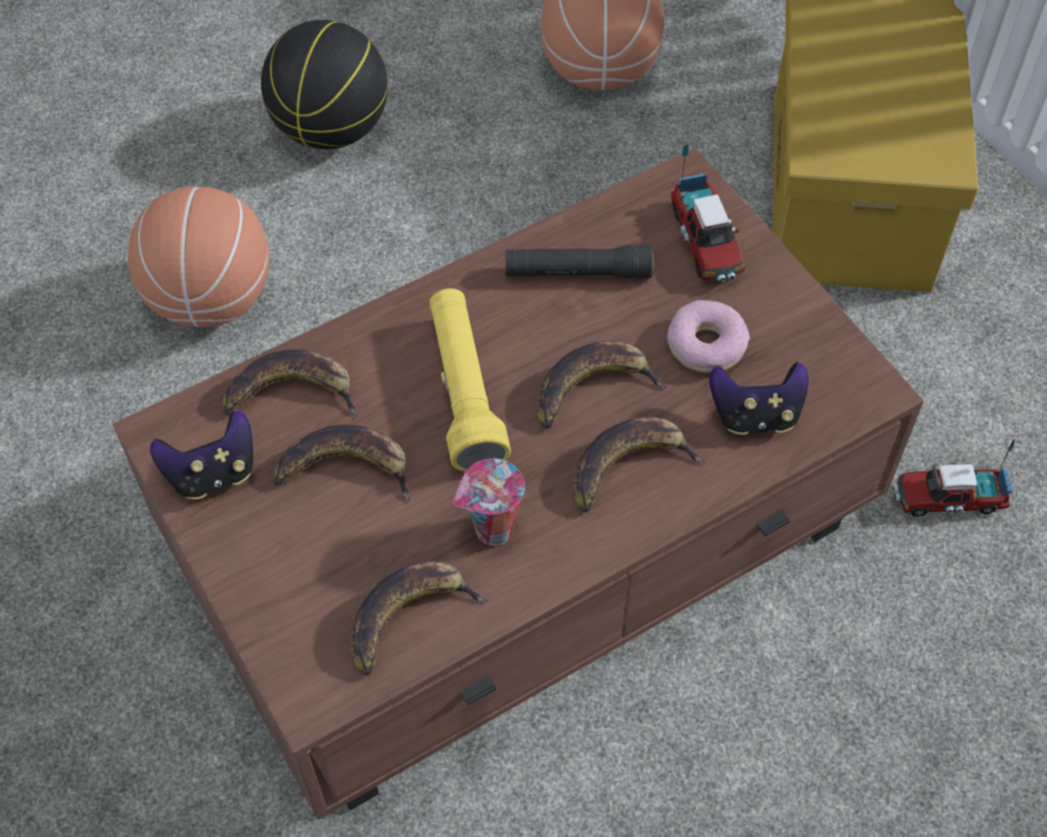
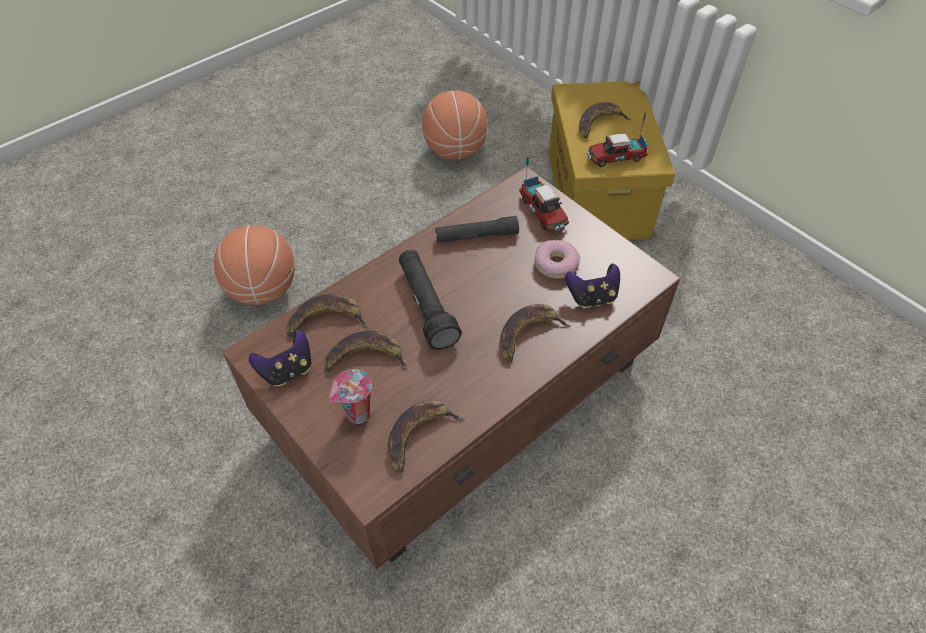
camera: 10 degrees left, 5 degrees down
basketball [261,20,388,149] -> none
yellow flashlight [430,288,511,472] -> black flashlight [399,250,462,349]
cup [453,459,525,546] -> cup moved to [329,369,372,424]
banana [536,341,667,429] -> banana moved to [579,102,632,138]
toy truck [893,439,1015,517] -> toy truck moved to [586,111,648,167]

